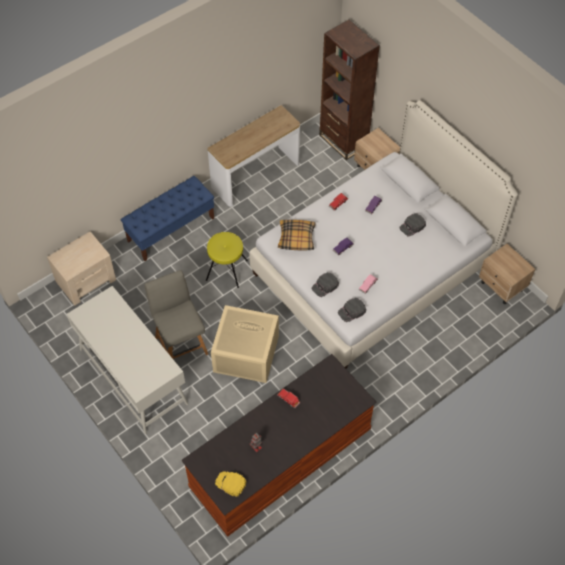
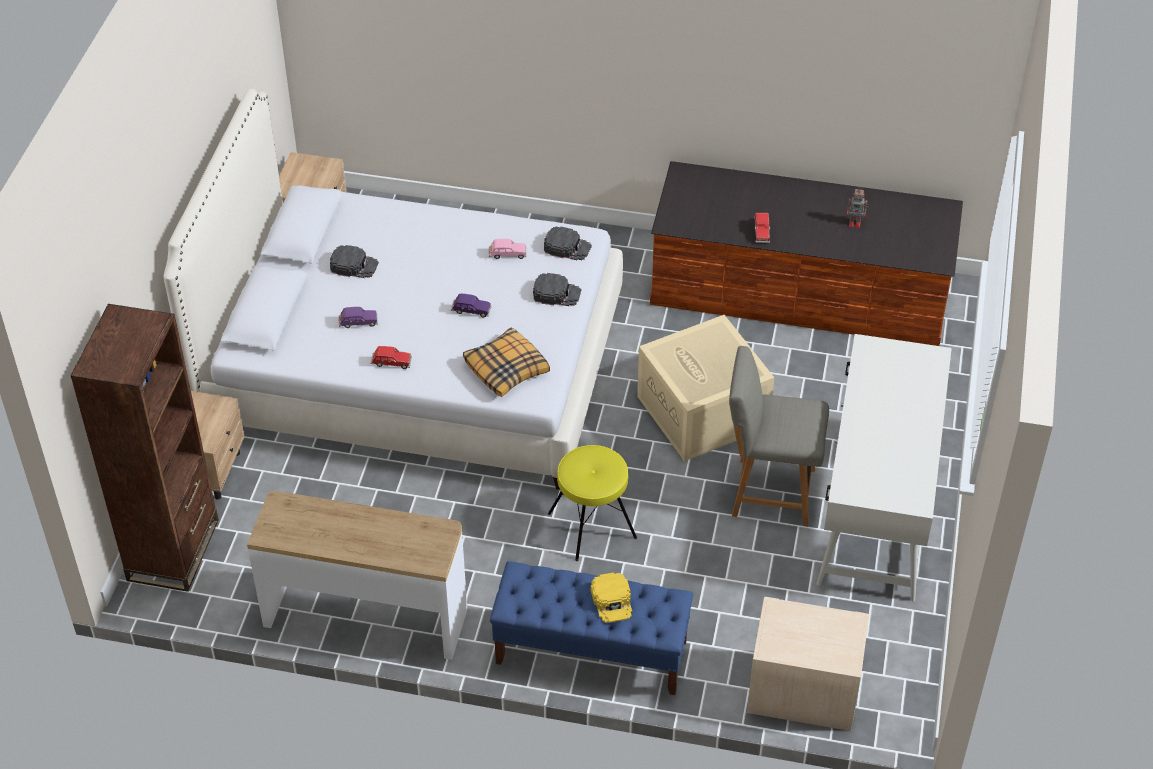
camera: 130 degrees left, 10 degrees down
grey chair [145,270,208,359] -> grey chair turned 75 degrees clockwise [729,346,829,527]
yellow cap [215,471,247,497] -> yellow cap moved to [591,572,632,623]

